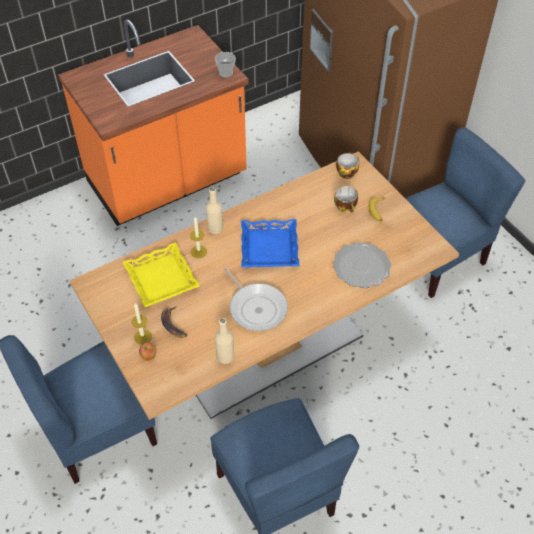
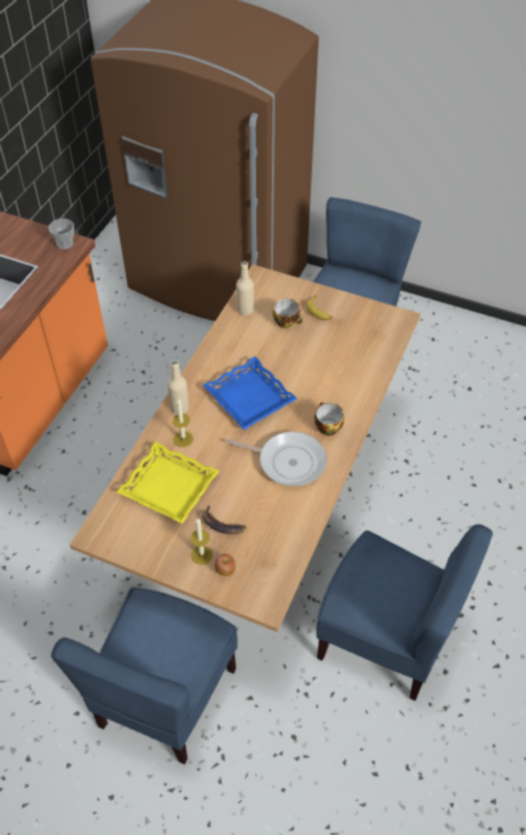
camera: 35 degrees left, 0 degrees up
beige bottle [215,318,234,364] -> beige bottle moved to [236,261,254,315]
plate [333,242,391,288] -> none
cup [336,153,359,179] -> cup moved to [314,402,344,436]

